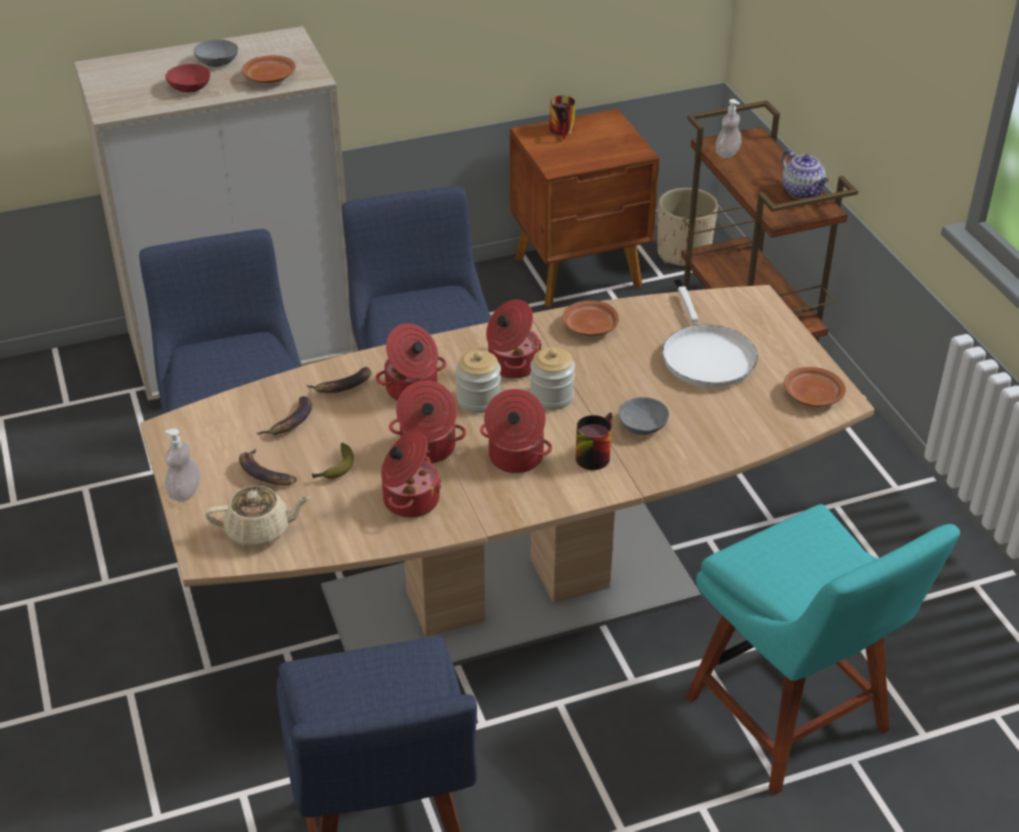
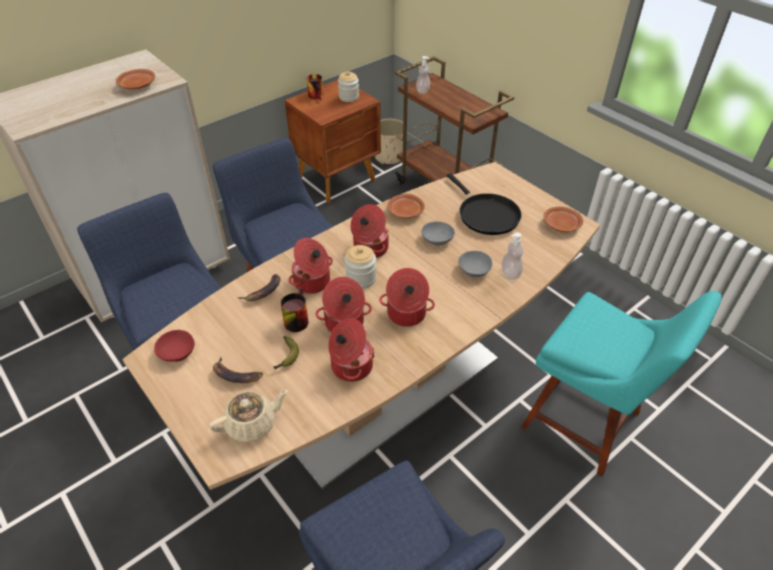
camera: 20 degrees left, 5 degrees up
soap dispenser [164,429,200,502] -> soap dispenser moved to [502,233,523,280]
red bowl [165,64,210,92] -> red bowl moved to [154,330,195,362]
grey bowl [194,39,238,67] -> grey bowl moved to [421,221,455,245]
banana [257,396,312,435] -> none
jar [530,347,575,410] -> jar moved to [338,71,359,102]
mug [576,412,612,470] -> mug moved to [281,288,309,332]
white frying pan [662,286,758,388] -> black frying pan [447,173,522,235]
teapot [782,150,829,199] -> none

